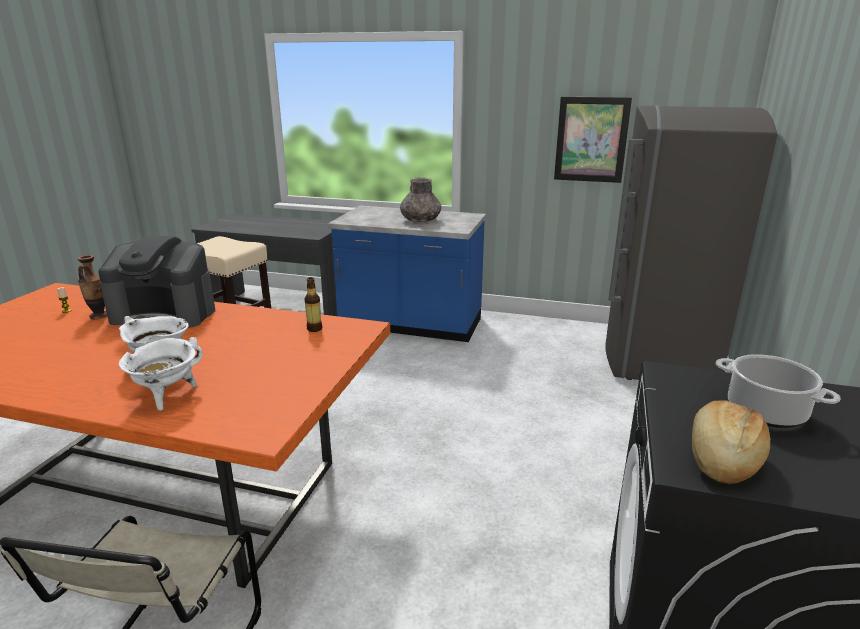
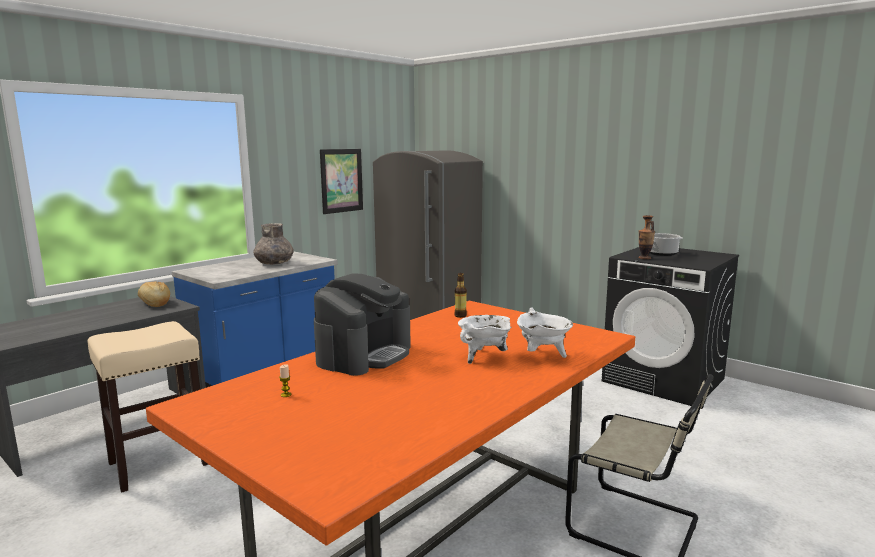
camera: 65 degrees left, 10 degrees down
vase [77,255,107,319] -> vase moved to [639,215,655,259]
bread [692,400,770,484] -> bread moved to [138,281,170,307]

